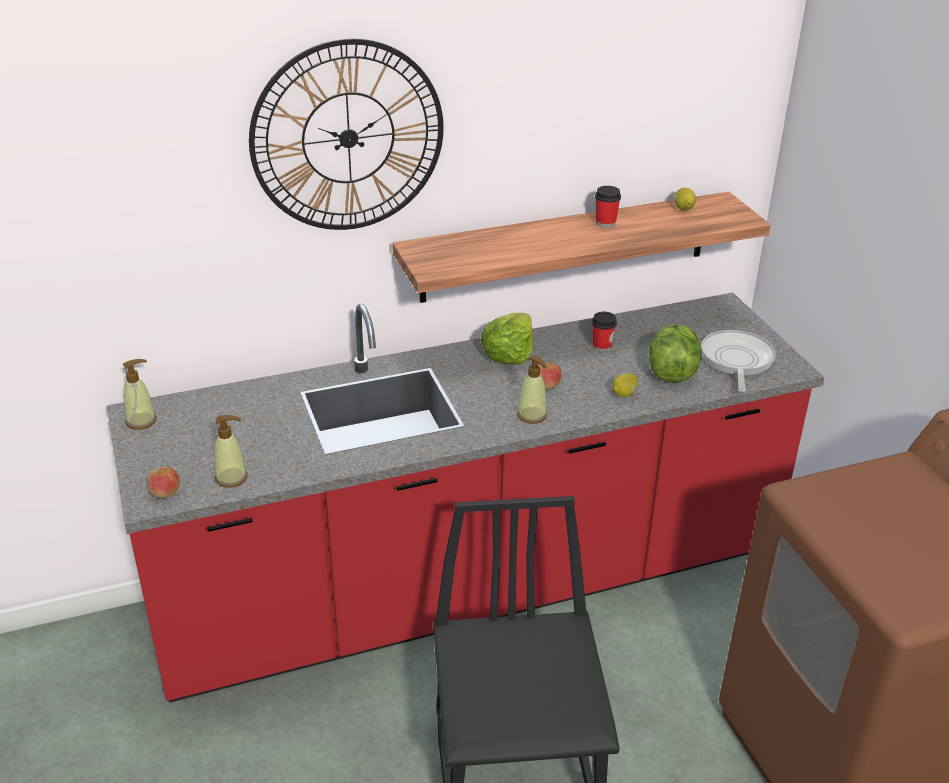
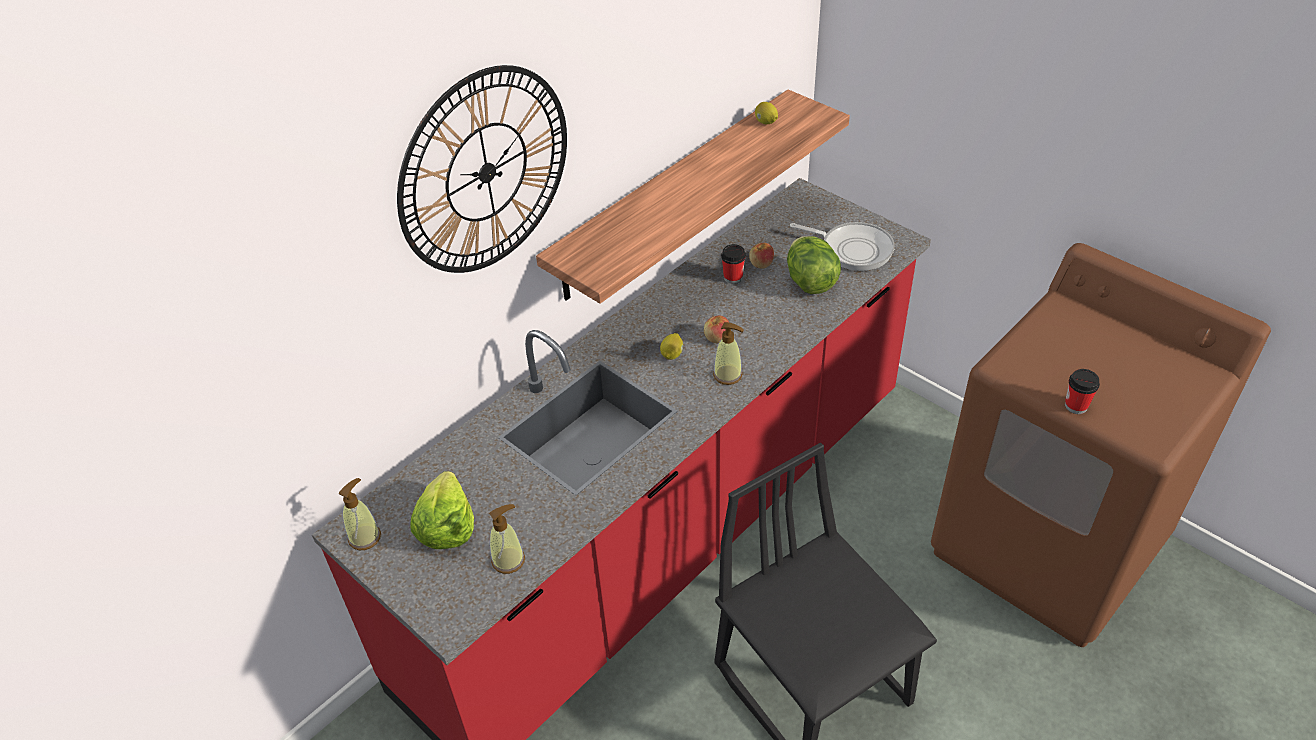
camera: 25 degrees left, 10 degrees up
apple [147,467,180,498] -> apple moved to [749,243,774,269]
lettuce [481,313,534,365] -> lettuce moved to [410,471,474,549]
cup [595,186,621,228] -> cup moved to [1065,369,1100,414]
lemon [612,373,638,397] -> lemon moved to [660,333,683,360]
frying pan [701,330,776,392] -> frying pan turned 135 degrees clockwise [790,222,895,271]

